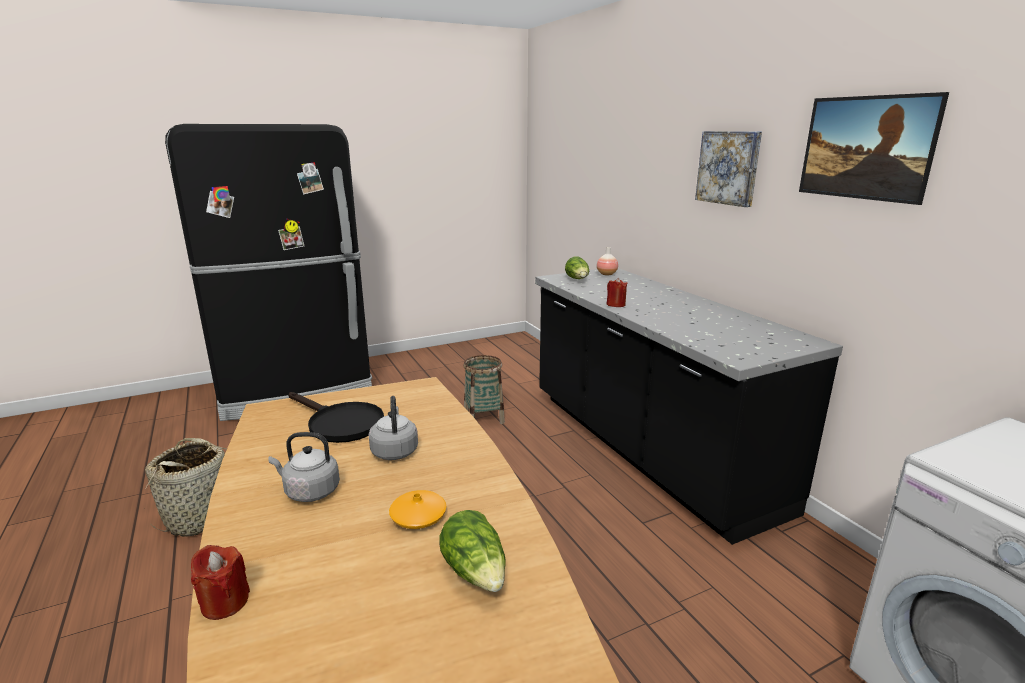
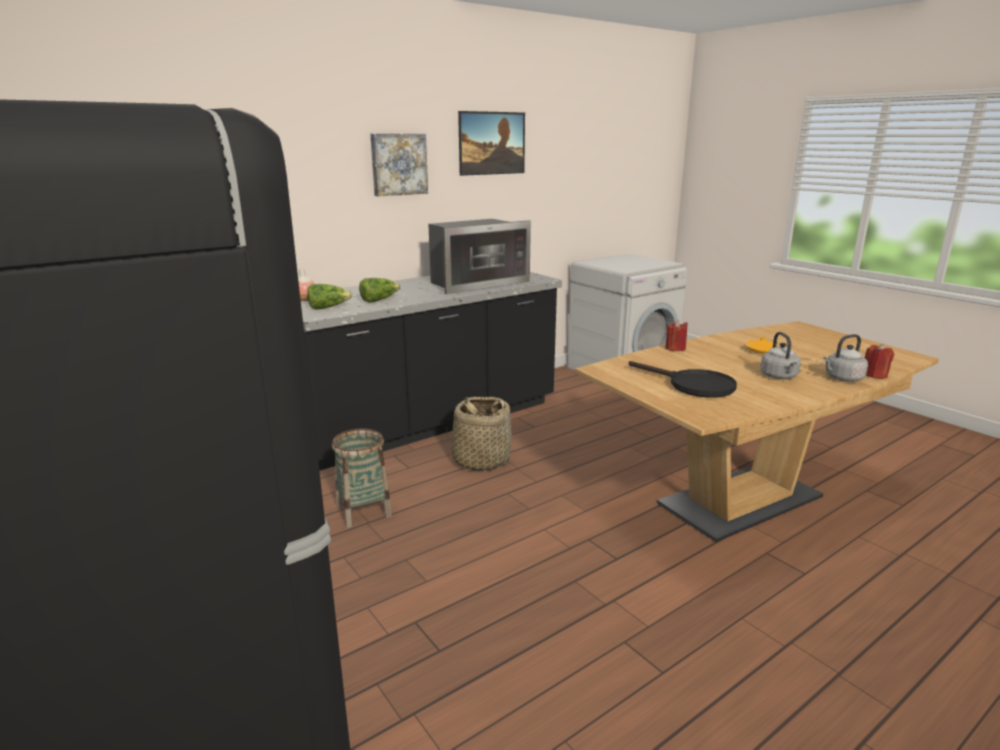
camera: 100 degrees left, 0 degrees up
basket [145,438,226,537] -> basket moved to [447,397,513,471]
black frying pan [289,392,384,443] -> black frying pan turned 105 degrees clockwise [629,361,737,398]
grey kettle [369,396,418,460] -> grey kettle moved to [823,334,868,382]
lettuce [440,510,506,592] -> lettuce moved to [359,278,401,303]
red candle [606,278,627,307] -> red candle moved to [665,320,688,351]
none -> microwave [428,219,531,294]

